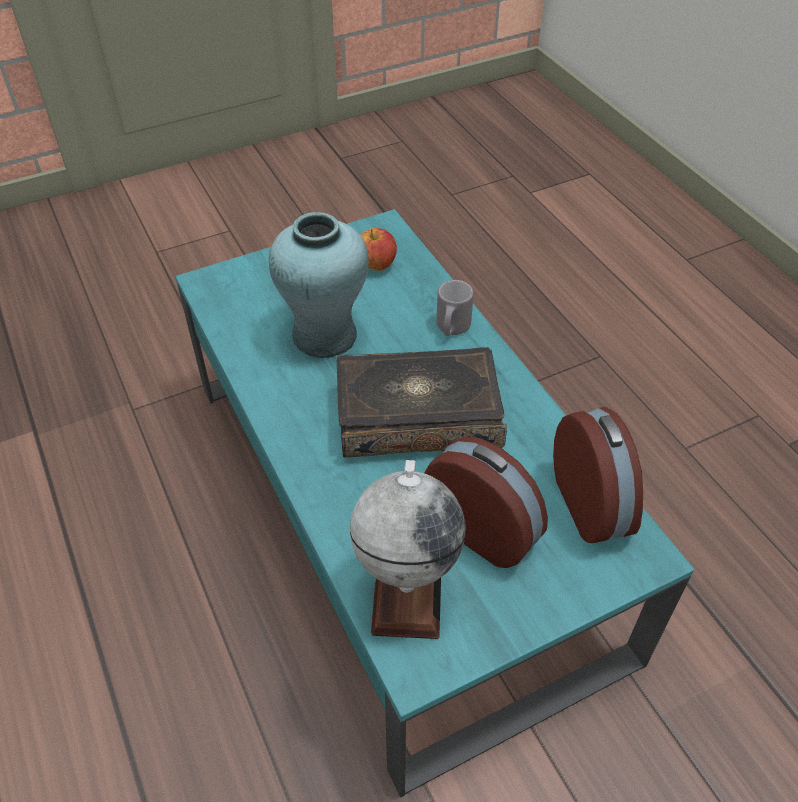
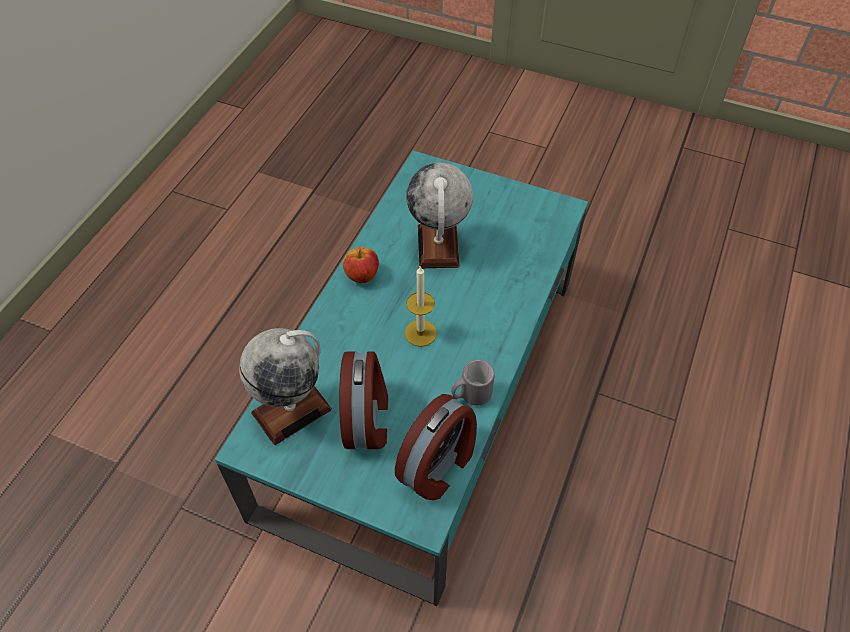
camera: 50 degrees right, 5 degrees up
turquoise vase [269,212,369,358] -> globe [406,163,473,268]
book [336,347,507,458] -> candle [405,265,437,347]
apple [360,228,397,271] -> apple moved to [343,247,379,283]
grey mug [436,280,474,336] -> grey mug moved to [451,360,495,405]

